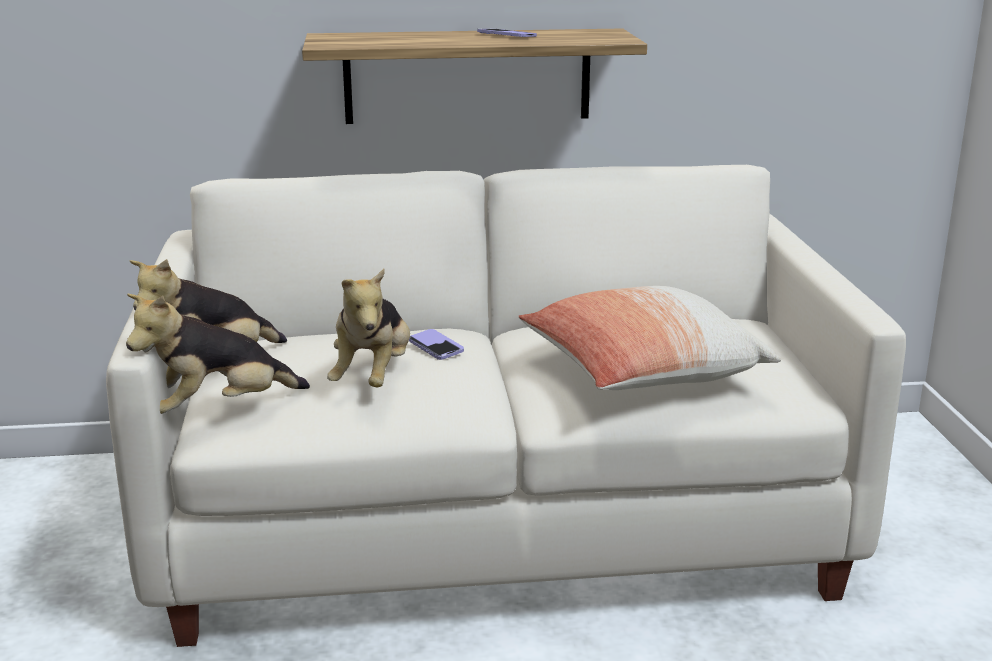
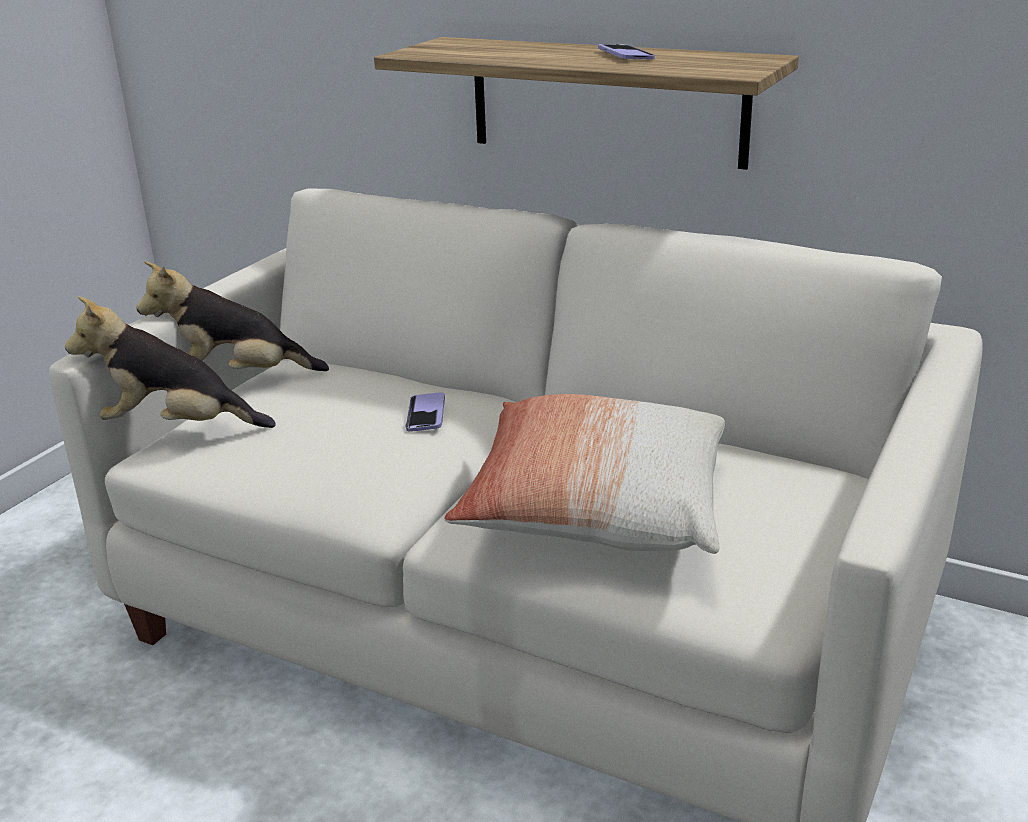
camera: 35 degrees right, 5 degrees up
plush toy [327,269,410,387] -> none

